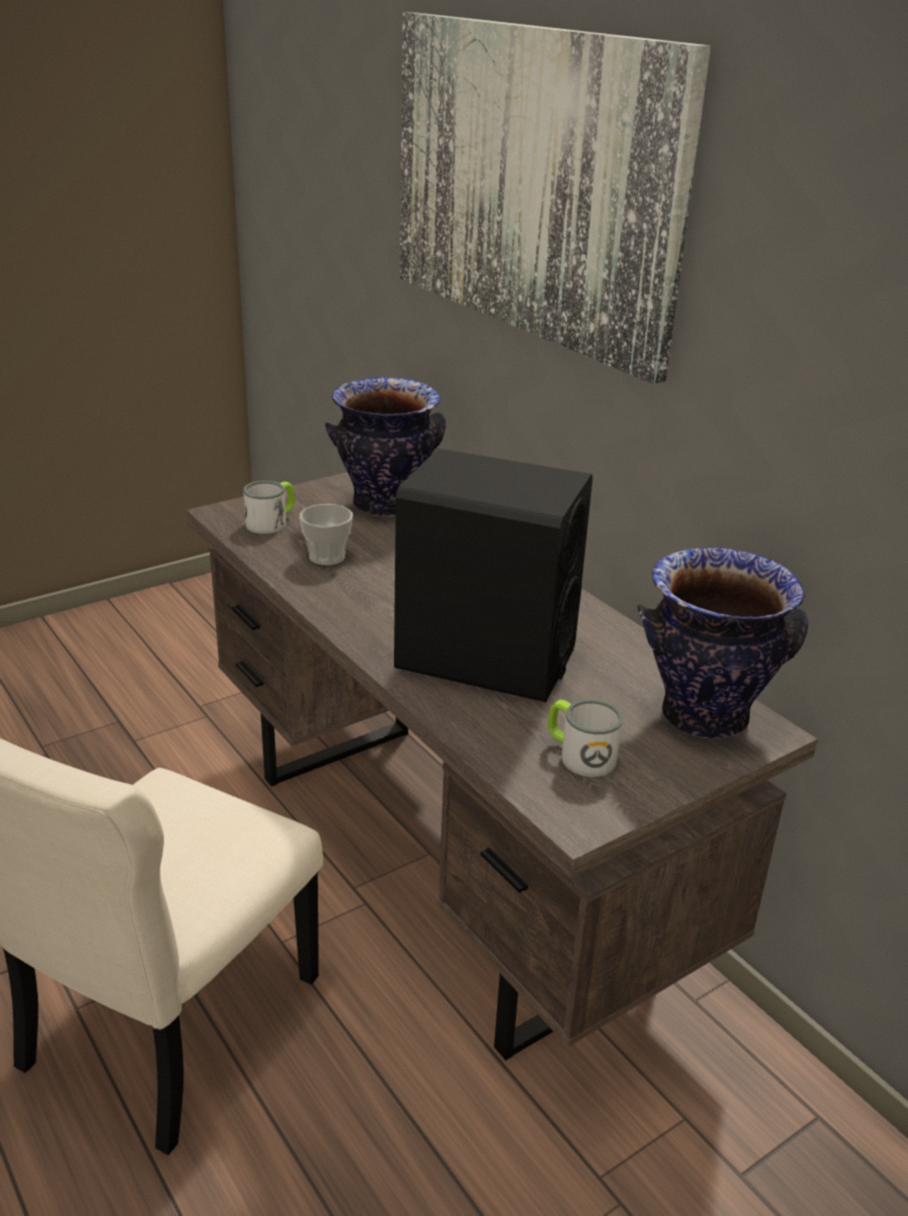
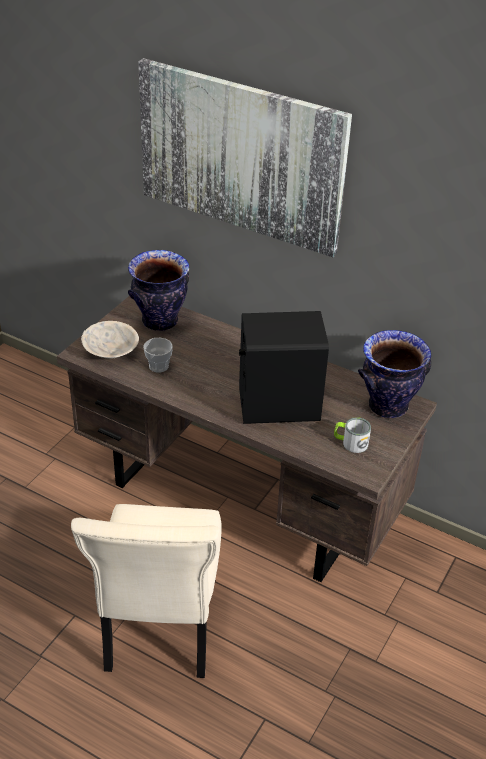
camera: 25 degrees left, 10 degrees up
mug [243,481,295,534] -> beige bowl [81,321,139,359]

